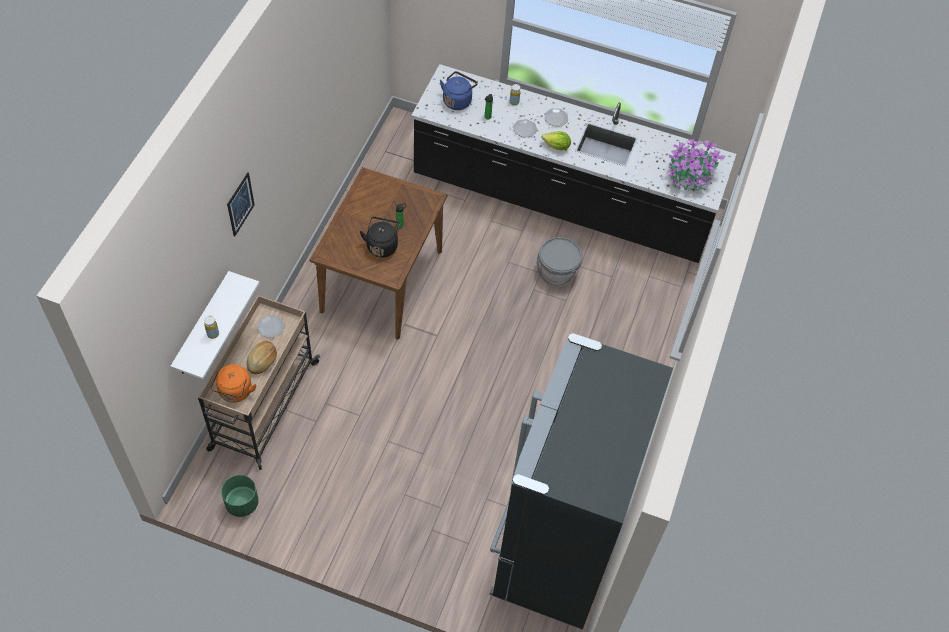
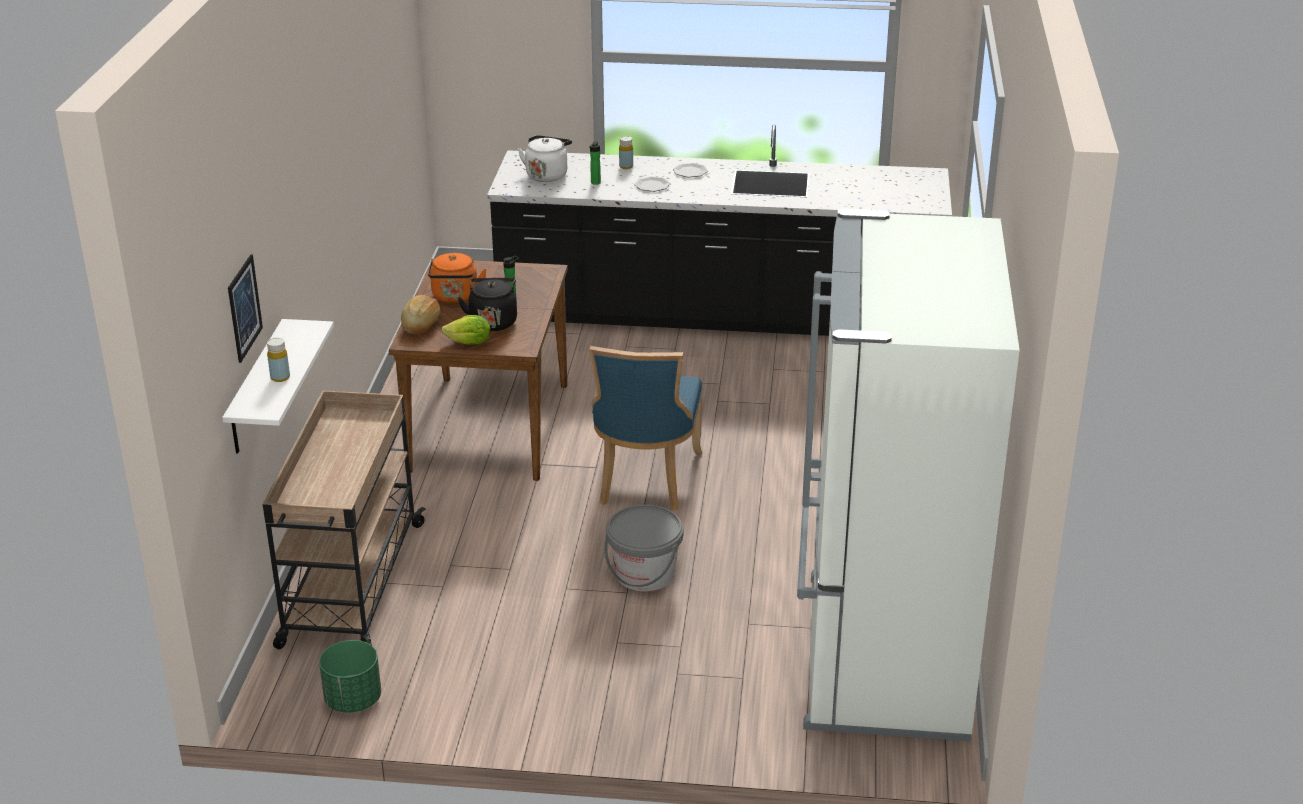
camera: 10 degrees left, 25 degrees down
orange kettle [210,364,256,403] -> orange kettle moved to [428,253,487,303]
picture [227,172,255,237] -> picture moved to [228,255,263,363]
bread [247,341,277,374] -> bread moved to [401,295,440,334]
plate [257,315,285,338] -> none
blue kettle [440,71,478,110] -> white kettle [518,135,572,182]
black fridge [489,333,673,630] -> white fridge [797,209,1020,741]
grey bucket [537,237,583,287] -> grey bucket moved to [604,504,684,592]
lettuce [542,131,571,150] -> lettuce moved to [442,315,491,344]
potted plant [668,139,724,192] -> none
none -> blue chair [589,346,702,511]

